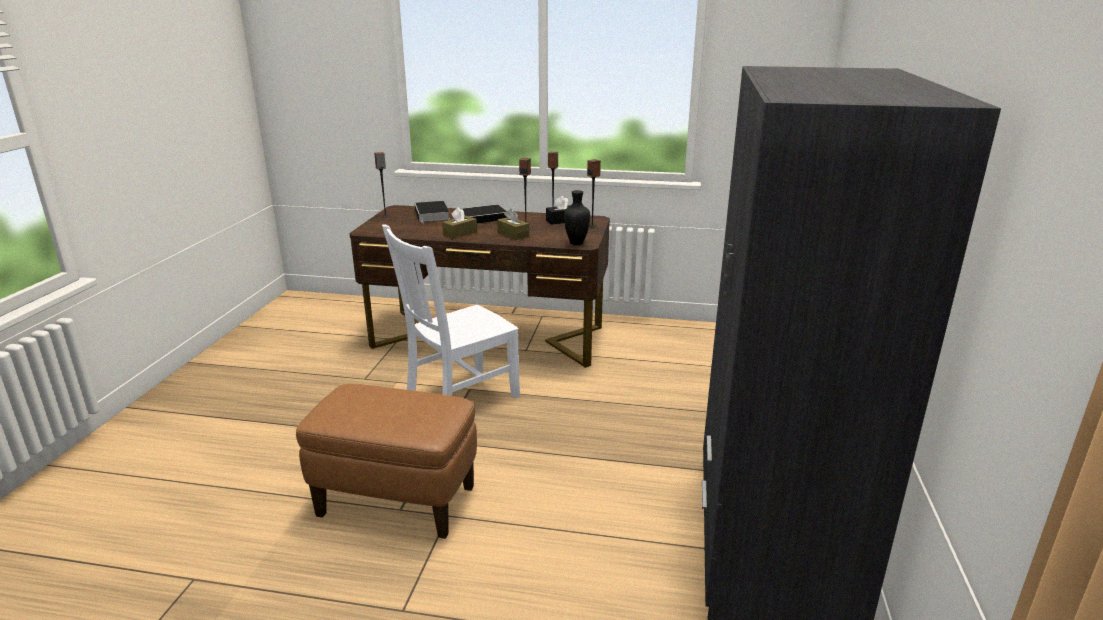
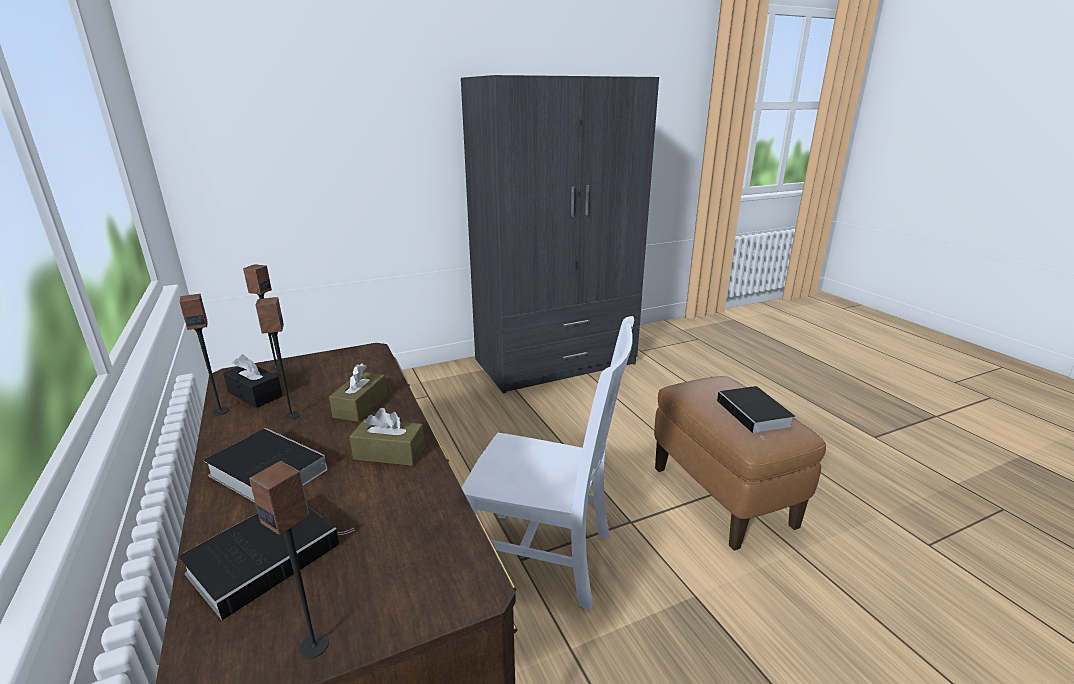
camera: 125 degrees left, 0 degrees up
black vase [564,190,590,245] -> none
none -> book [717,386,795,440]

